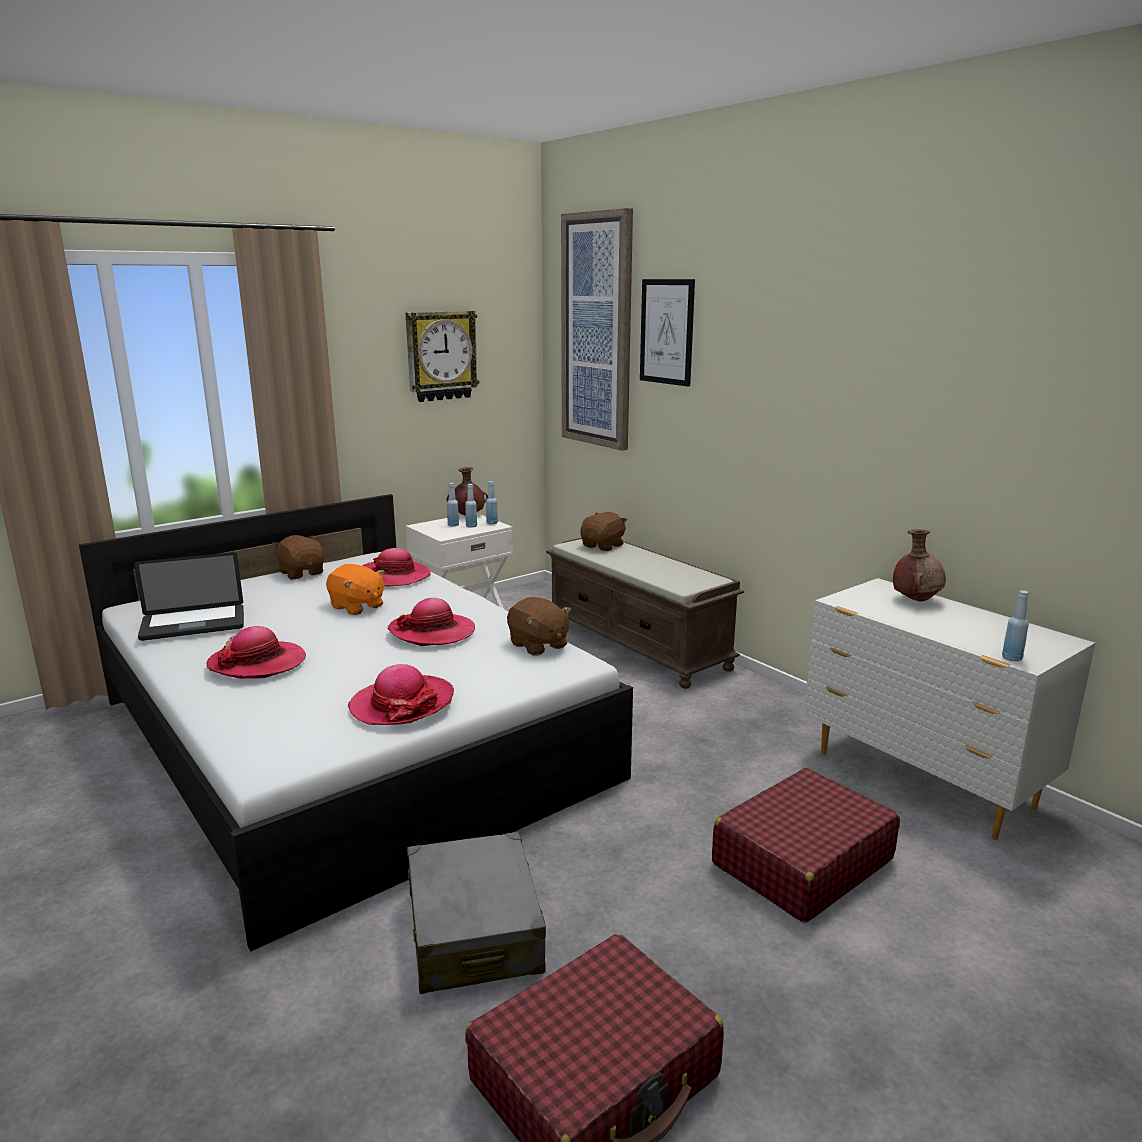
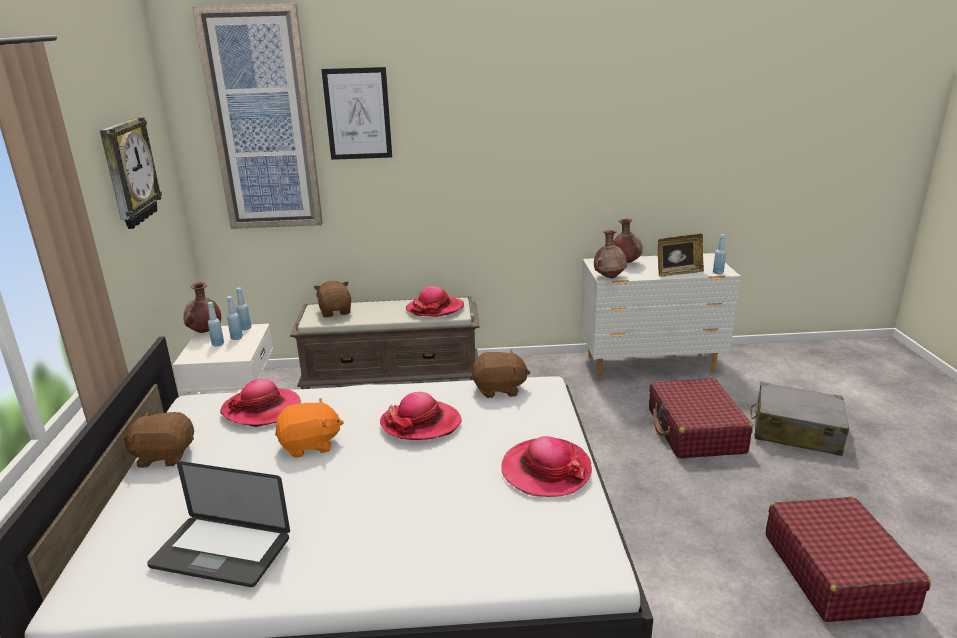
camera: 55 degrees left, 5 degrees up
laptop [134,552,244,641] -> laptop turned 90 degrees clockwise [147,461,290,587]
hat [206,626,306,679] -> hat moved to [406,286,464,317]
grey suitcase [407,832,546,994] -> grey suitcase moved to [750,382,849,456]
none -> brown vase [594,230,627,278]
none -> picture frame [658,234,704,277]

